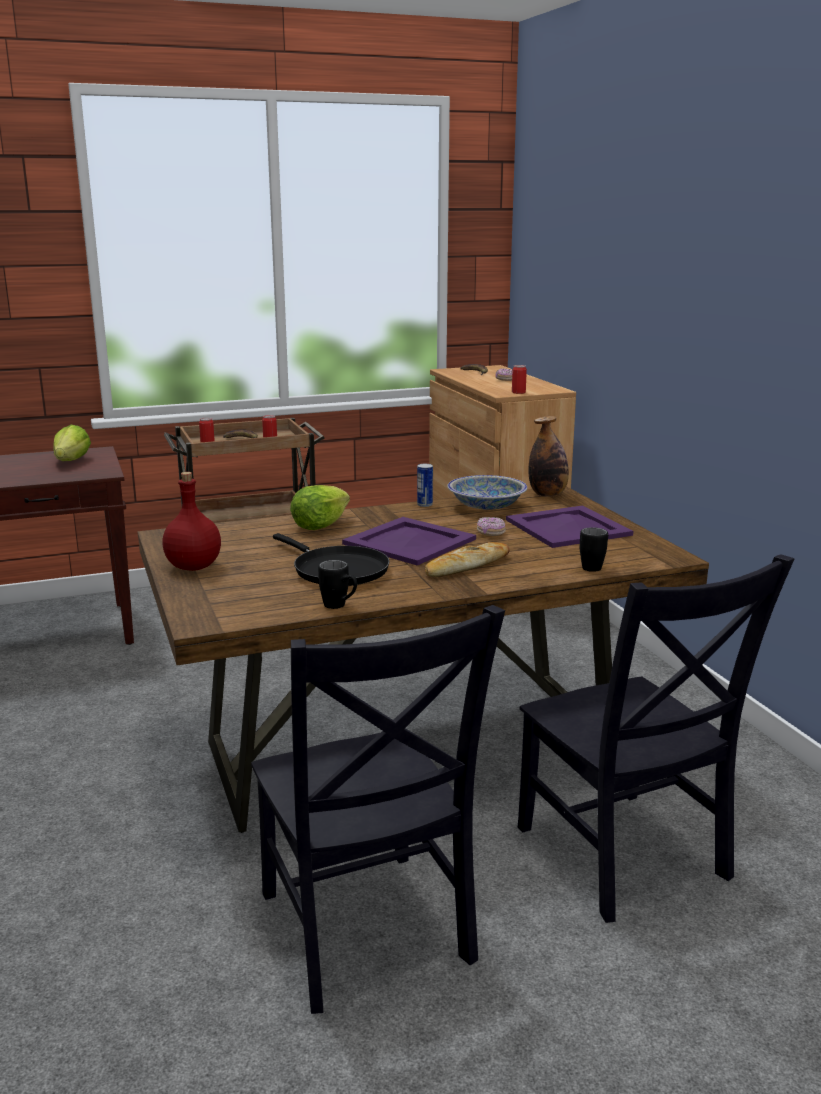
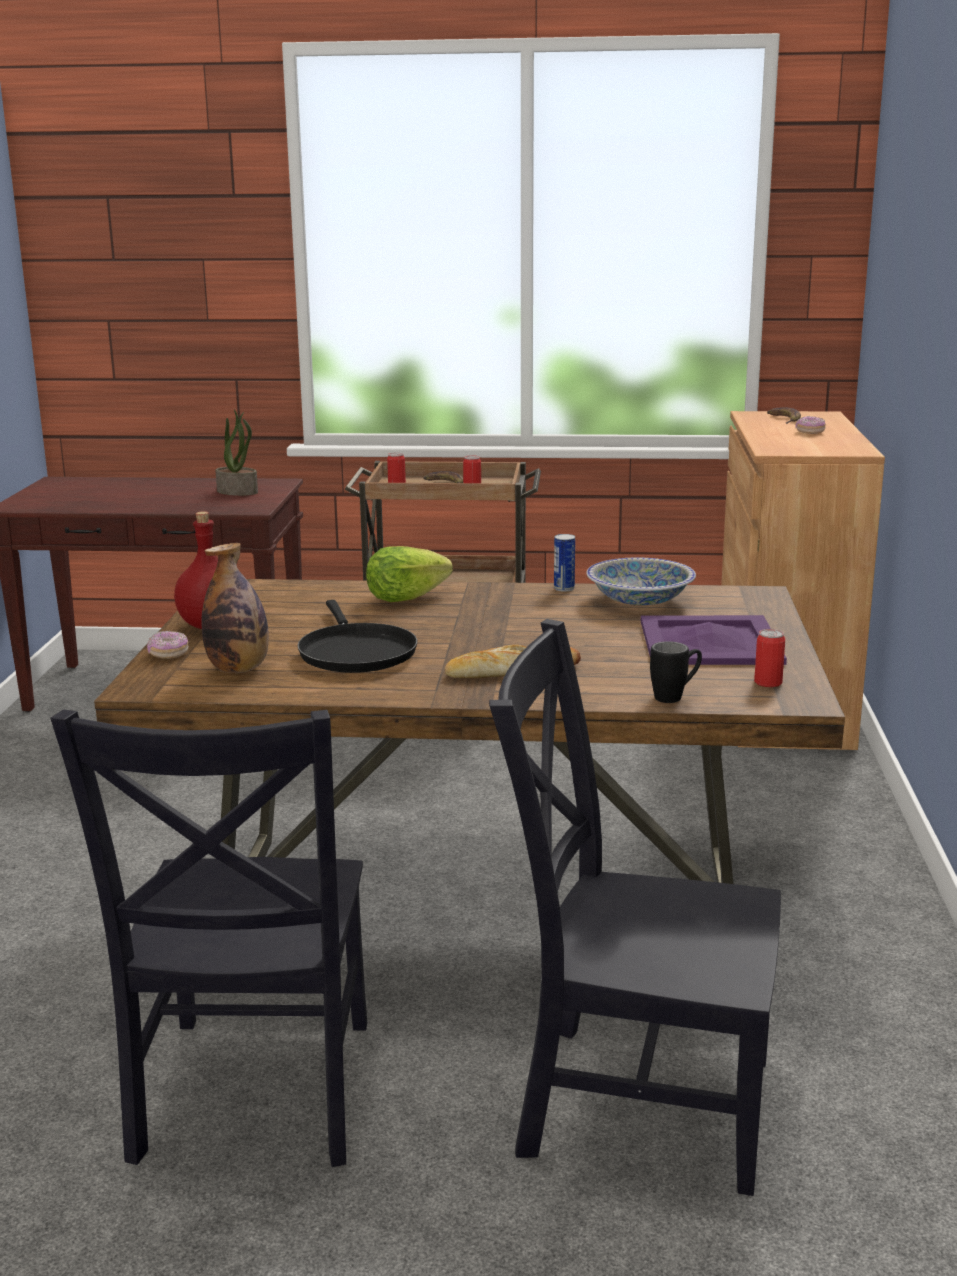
camera: 25 degrees right, 0 degrees up
lettuce [53,425,91,461] -> potted plant [215,409,258,496]
black mug [318,560,357,609] -> none
purple tray [342,517,476,566] -> none
donut [477,517,506,536] -> donut moved to [147,631,189,659]
can [512,365,527,394] -> can moved to [754,629,785,687]
black chair [518,554,795,923] -> black chair turned 105 degrees clockwise [489,619,781,1196]
bottle [528,416,569,496] -> bottle moved to [201,543,269,673]

